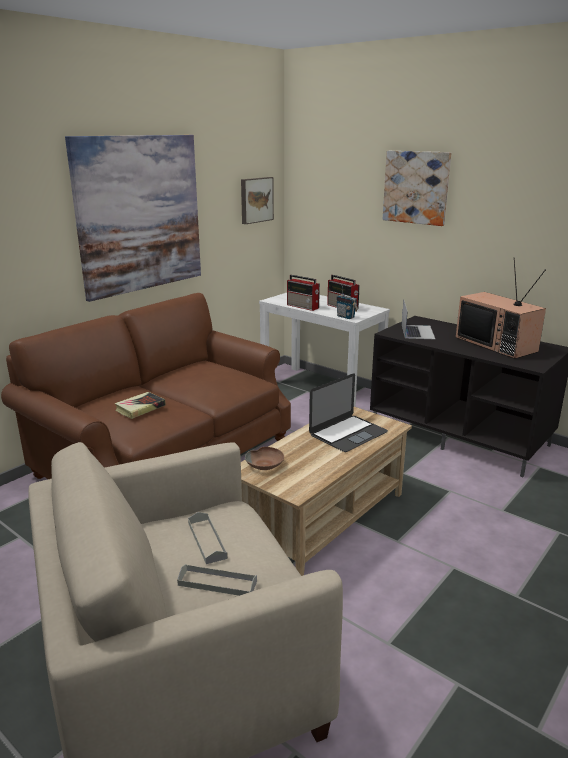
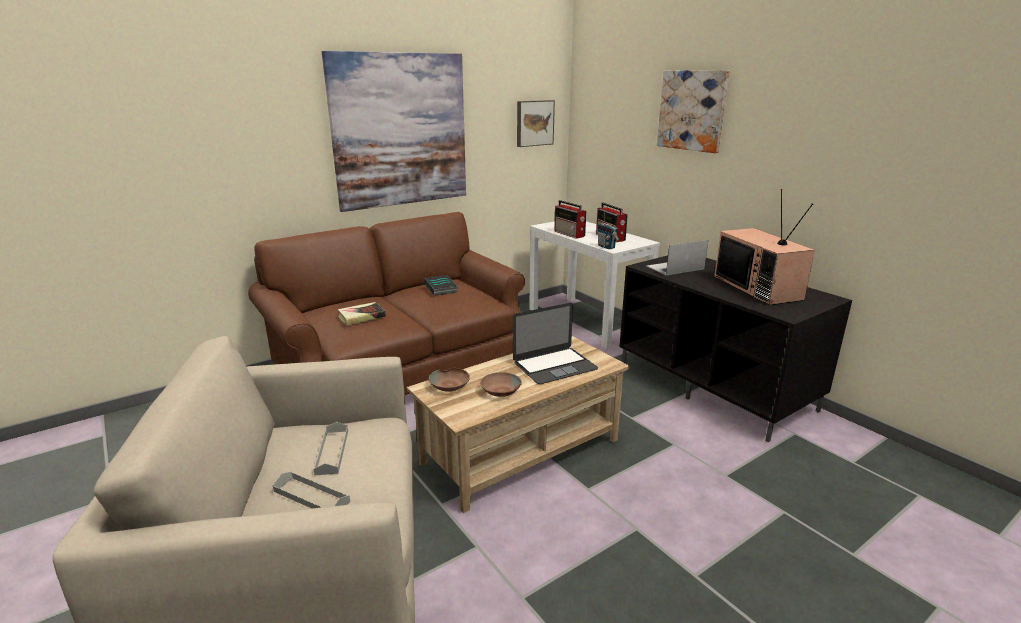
camera: 15 degrees right, 0 degrees up
laptop [402,301,435,339] -> laptop turned 135 degrees counterclockwise [647,240,708,275]
none -> book [424,275,458,296]
none -> brown bowl [480,372,522,397]

